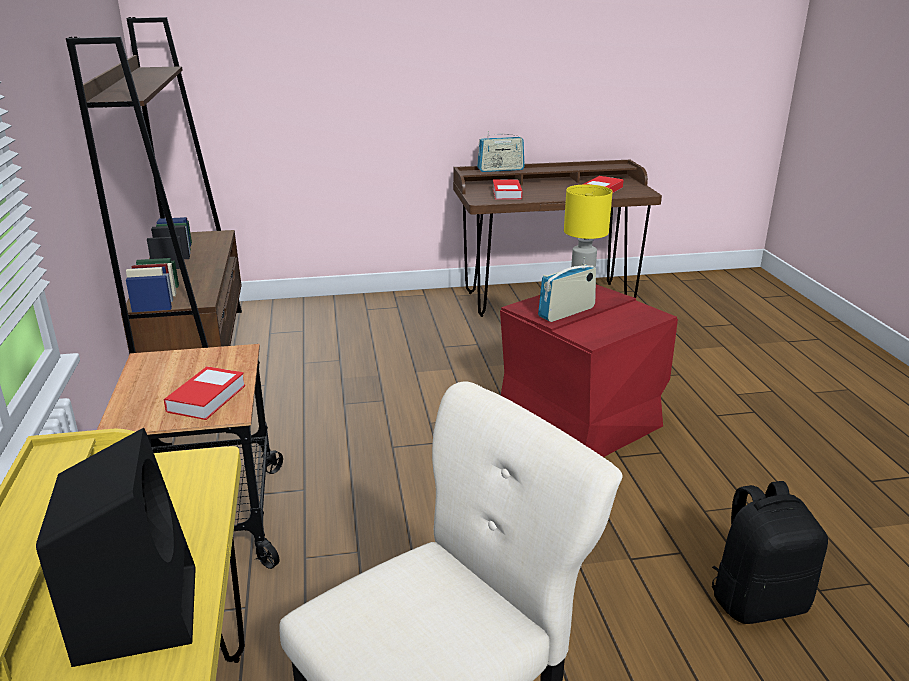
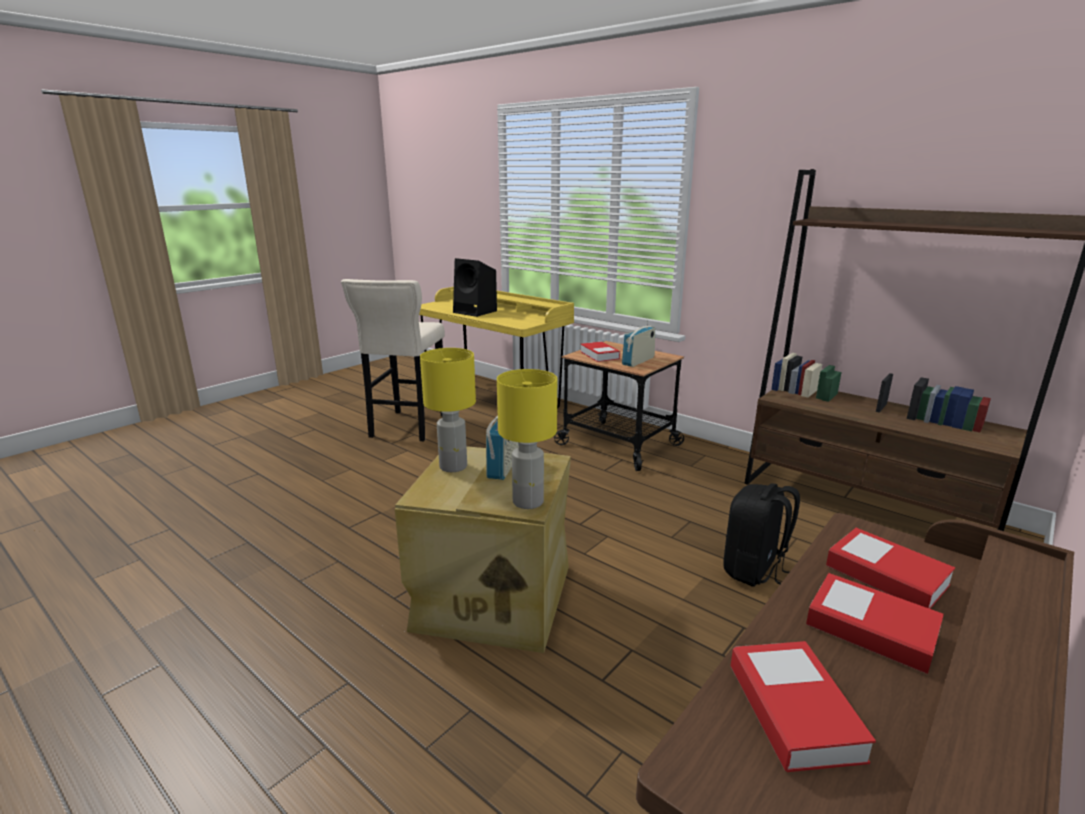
camera: 140 degrees right, 5 degrees down
radio [477,131,525,172] -> radio moved to [622,320,655,367]
red storage box [500,284,678,457] -> beige storage box [395,446,571,653]
black backpack [712,481,828,624] -> black backpack moved to [723,483,800,587]
none -> yellow table lamp [420,348,476,472]
none -> book [806,573,944,674]

